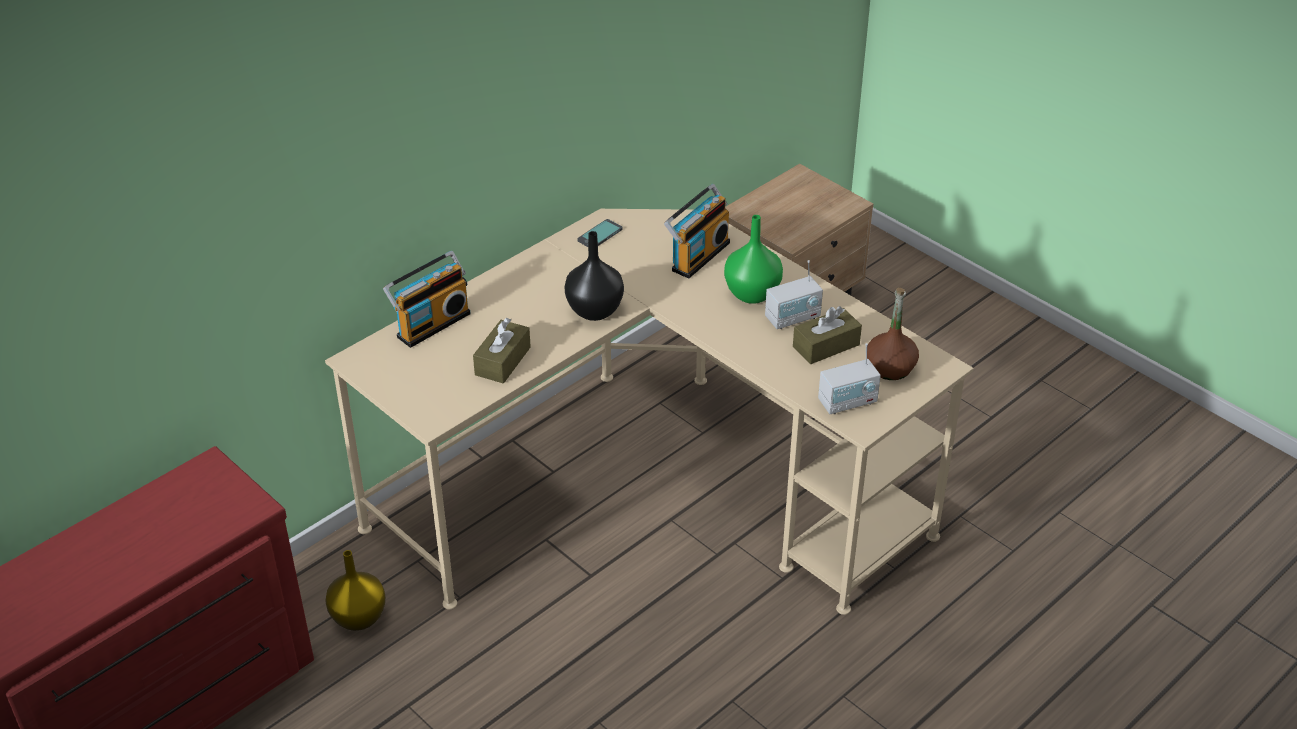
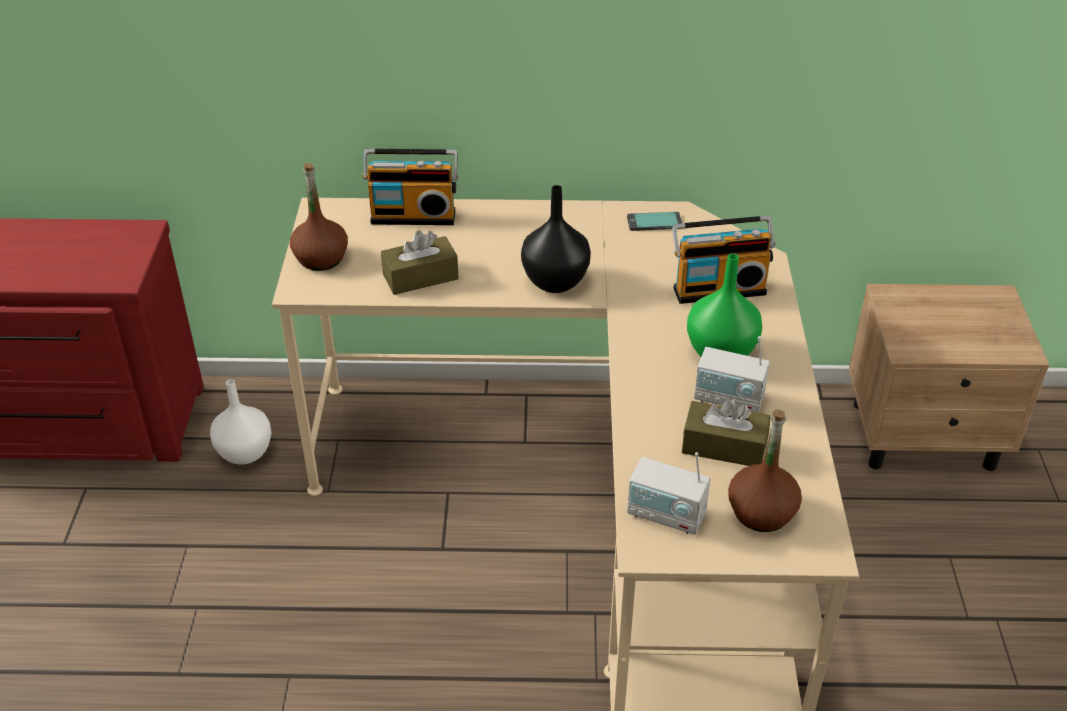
camera: 45 degrees right, 0 degrees up
yellow vase [326,550,386,631] -> white vase [210,379,272,465]
none -> brown bottle [290,163,348,271]

